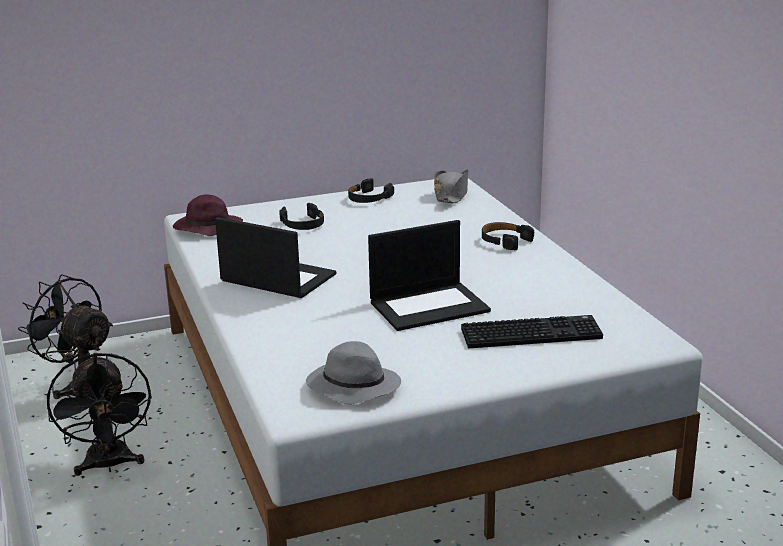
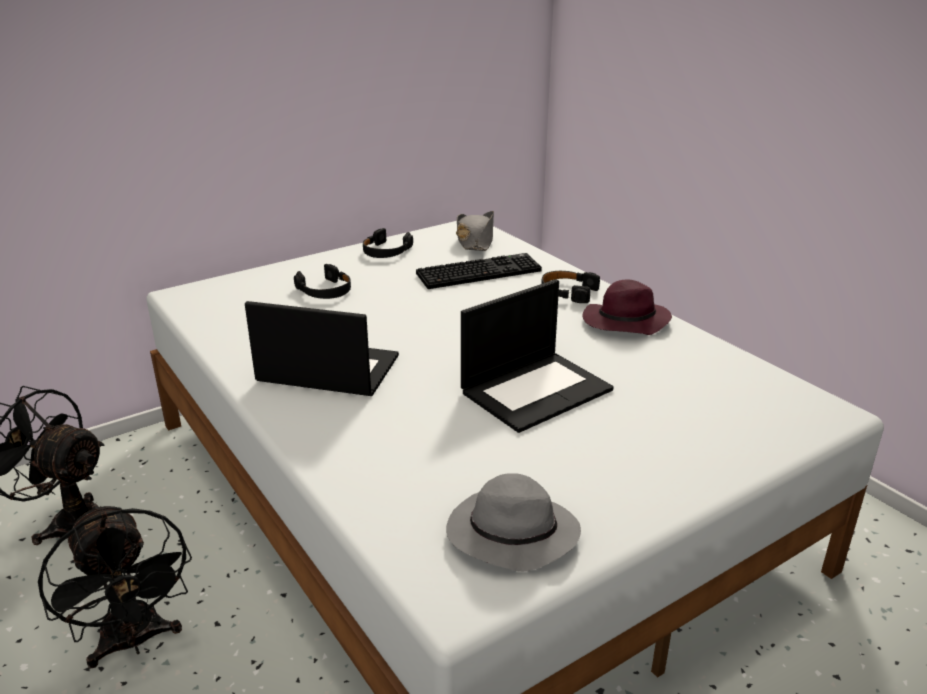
camera: 15 degrees left, 5 degrees up
purple hat [173,194,243,236] -> purple hat moved to [582,279,672,335]
keyboard [461,315,603,348] -> keyboard moved to [416,253,542,289]

